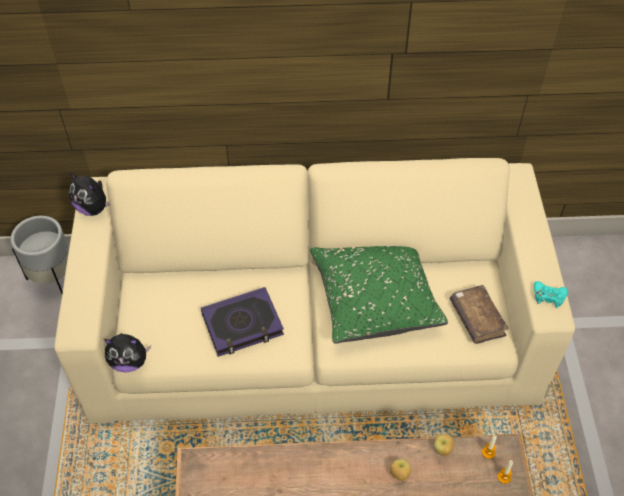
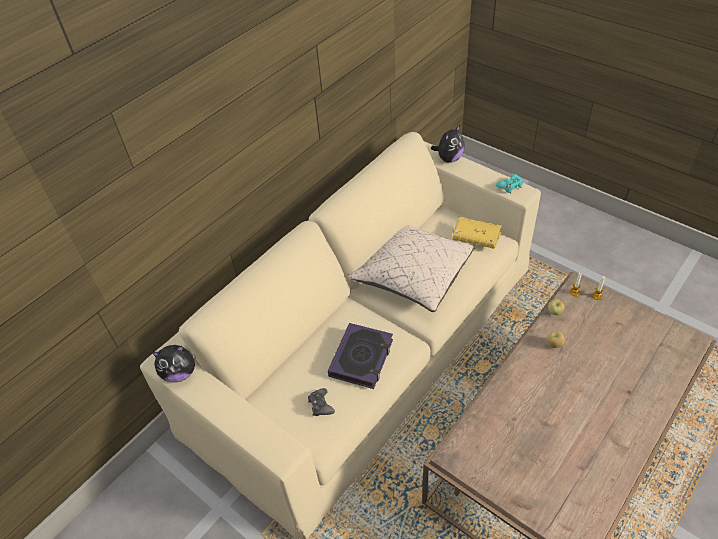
camera: 45 degrees left, 5 degrees down
grey planter [10,216,69,294] -> none
plush toy [104,333,151,372] -> plush toy moved to [431,125,465,163]
green pillow [310,246,448,344] -> beige pillow [349,225,474,312]
brown book [450,285,509,344] -> yellow book [452,217,502,249]
none -> black game controller [308,388,335,416]

